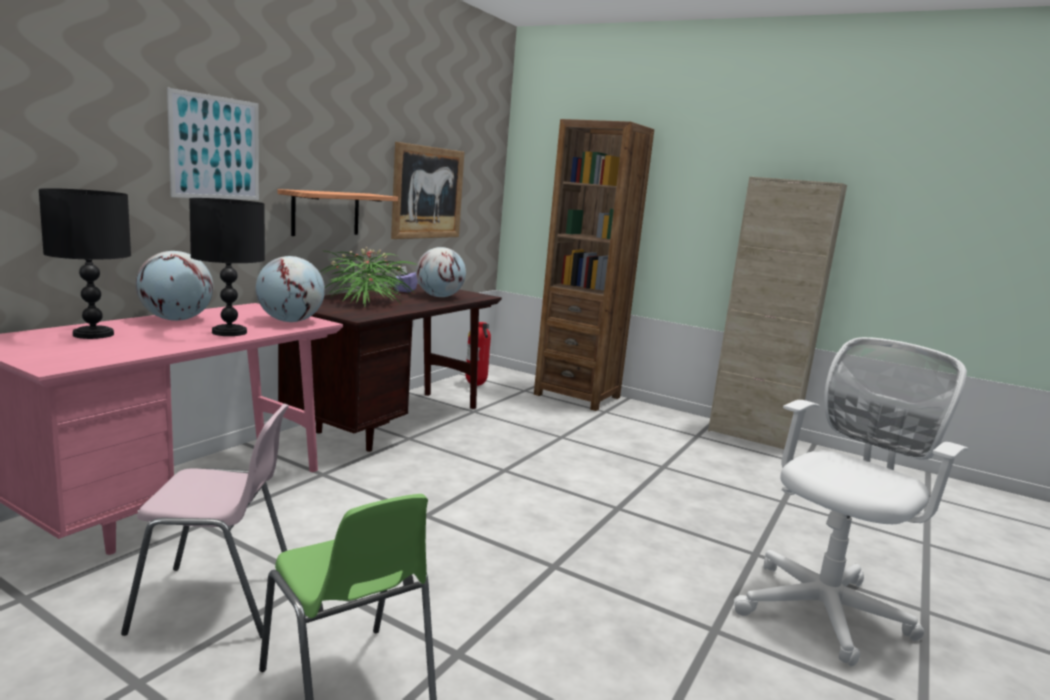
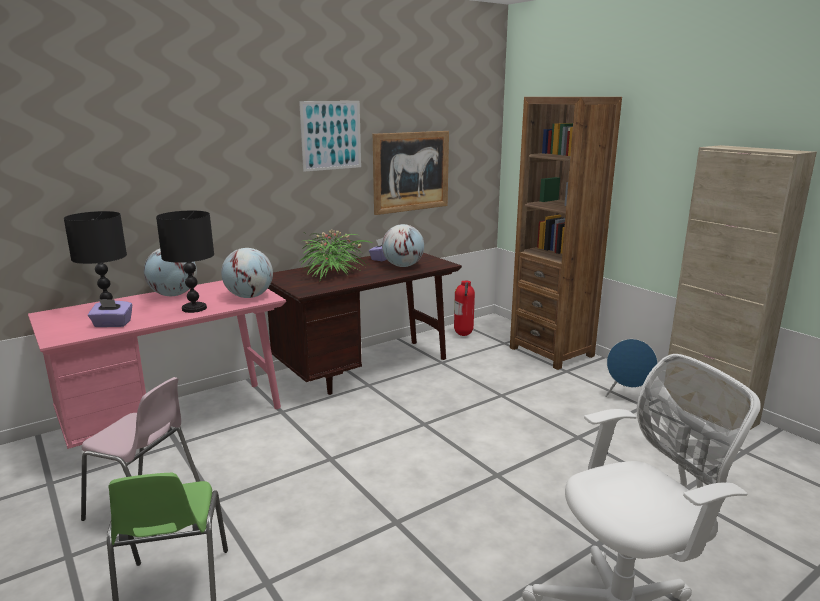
camera: 25 degrees right, 5 degrees up
picture [167,88,259,200] -> picture moved to [299,101,361,172]
shelf [278,189,398,236] -> none
none -> purple tissue box [88,299,132,327]
none -> blue speaker [605,339,658,397]

